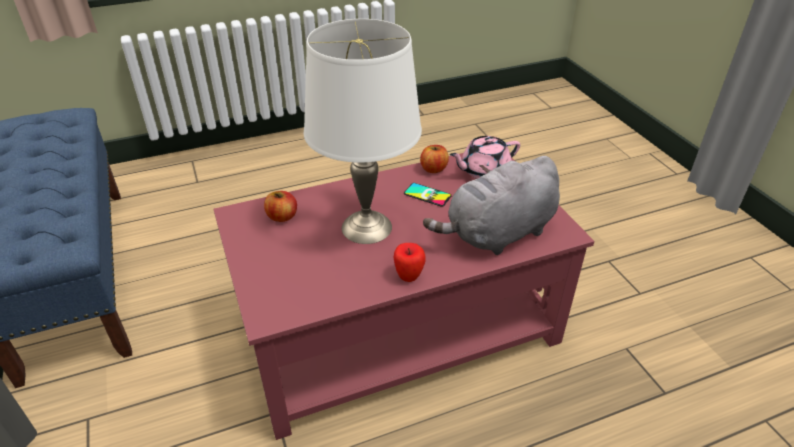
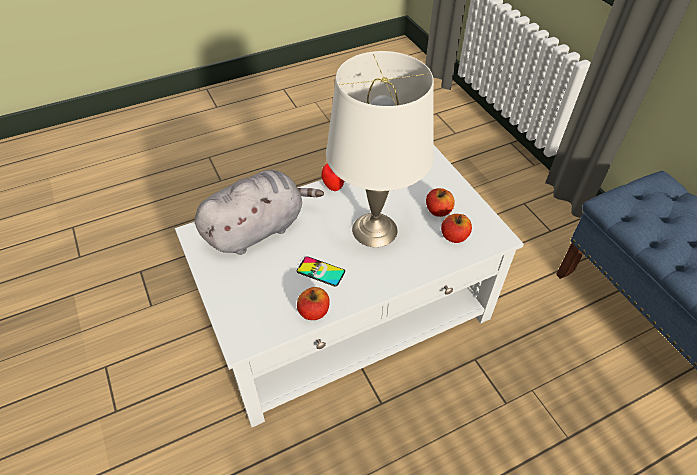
camera: 175 degrees right, 10 degrees up
red coffee table [213,153,594,440] -> white coffee table [175,145,524,427]
pink teapot [450,136,520,179] -> none
none -> apple [426,188,455,217]

